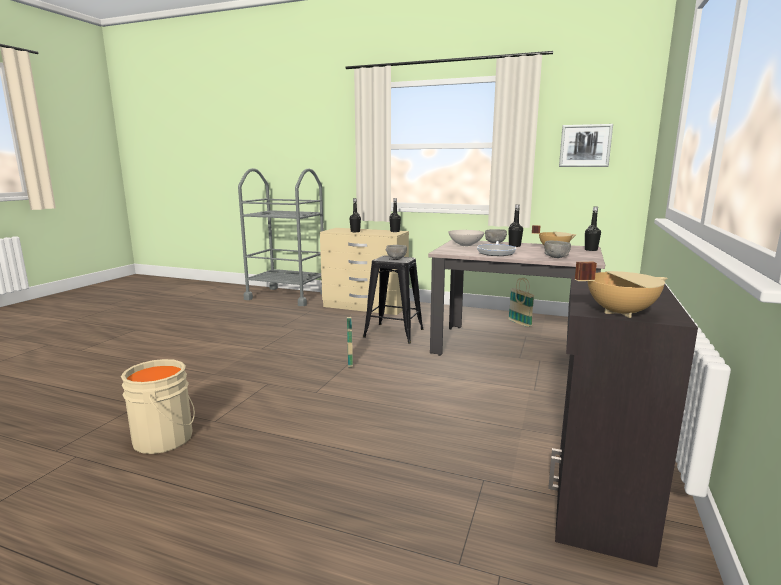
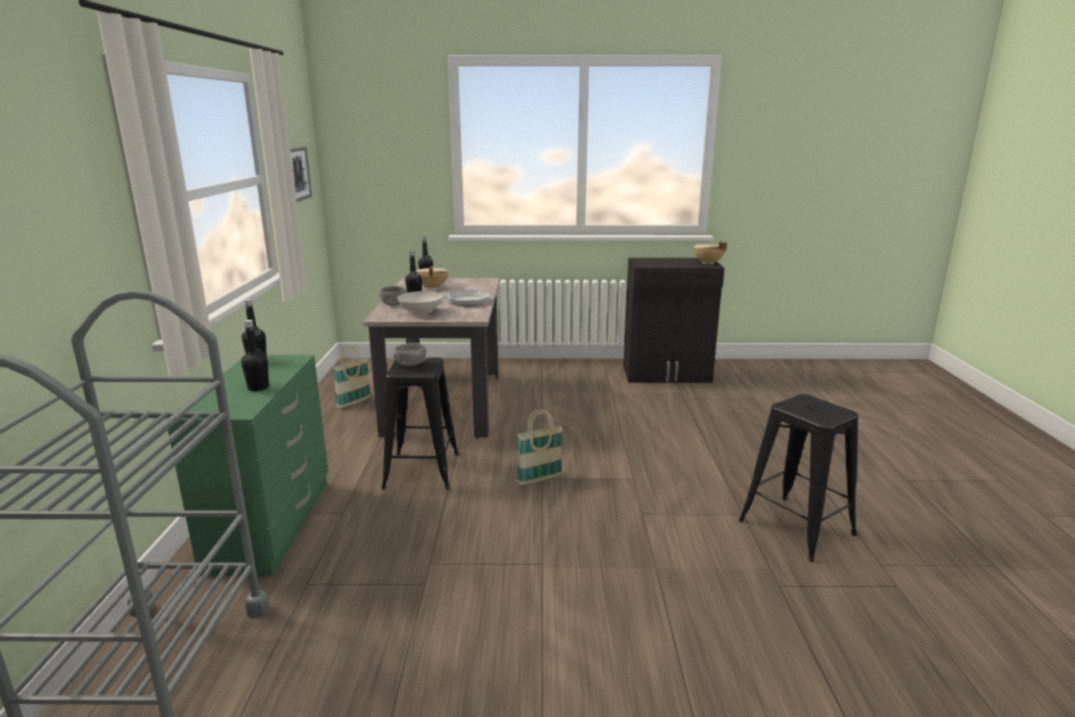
camera: 110 degrees left, 5 degrees up
beige bucket [121,359,195,454] -> black stool [739,394,858,562]
beige dresser [320,228,409,315] -> green dresser [166,355,328,576]
grey bowl [544,241,571,258] -> none

